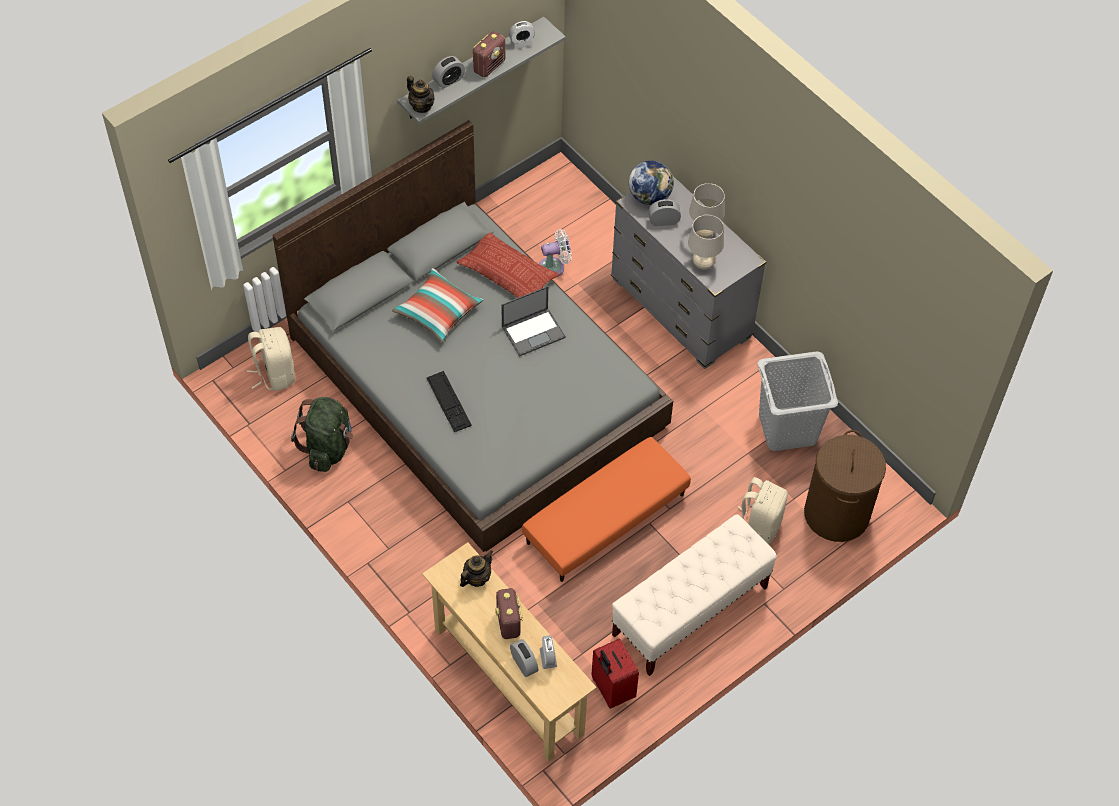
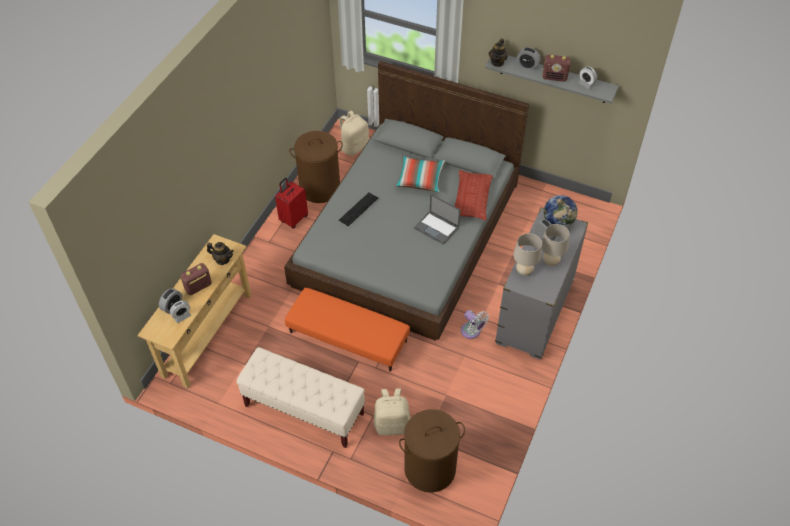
camera: 65 degrees right, 5 degrees down
green backpack [291,397,353,472] -> brown laundry basket [289,131,343,203]
white fan [539,229,572,276] -> white fan moved to [461,310,489,339]
red suitcase [591,638,639,709] -> red suitcase moved to [275,178,308,229]
grey laundry basket [757,351,838,451] -> none

